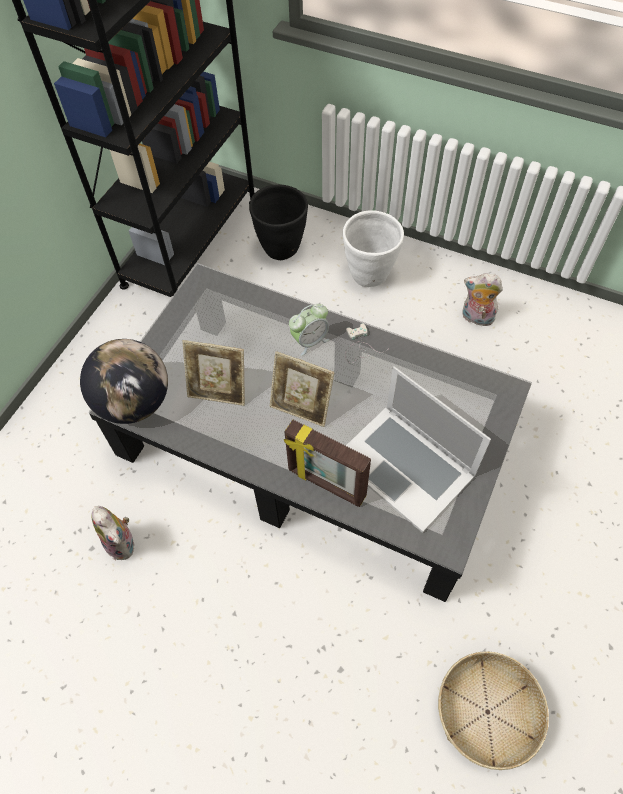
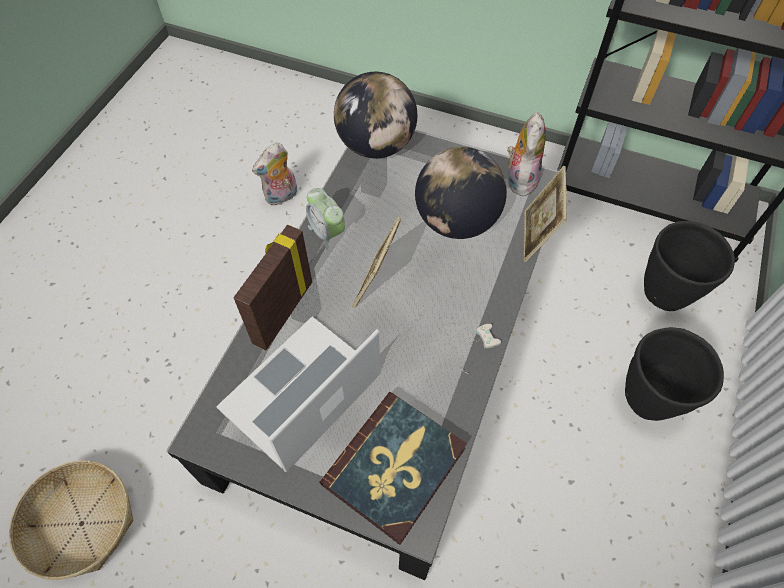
camera: 85 degrees right, 0 degrees up
picture frame [182,340,245,406] -> picture frame moved to [523,166,567,262]
alarm clock [289,304,330,356] -> alarm clock moved to [306,188,345,251]
white planter [343,210,404,287] -> black planter [625,327,724,421]
plush toy [462,274,503,326] -> plush toy moved to [507,112,546,197]
none -> book [320,392,467,545]
none -> globe [415,147,507,239]

